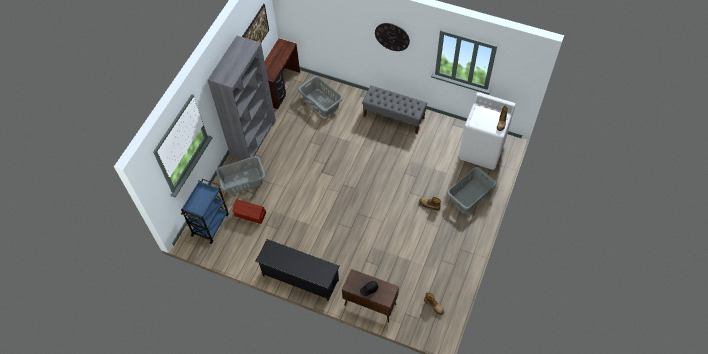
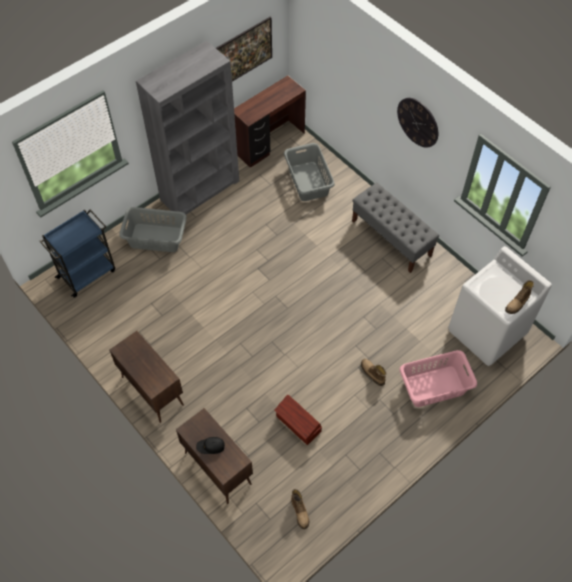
camera: 25 degrees right, 0 degrees up
brown storage box [232,199,266,224] -> brown storage box moved to [274,395,322,445]
black shoe rack [256,239,340,301] -> brown cabinet [109,331,184,423]
grey laundry basket [447,167,496,213] -> pink laundry basket [399,350,477,407]

